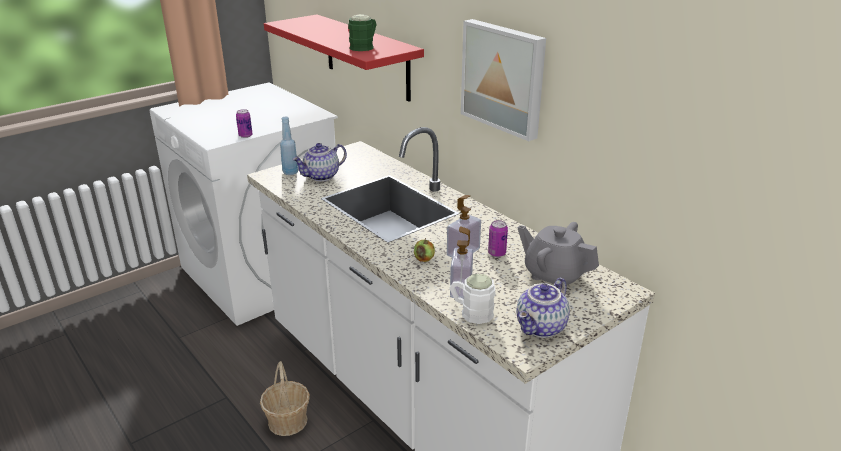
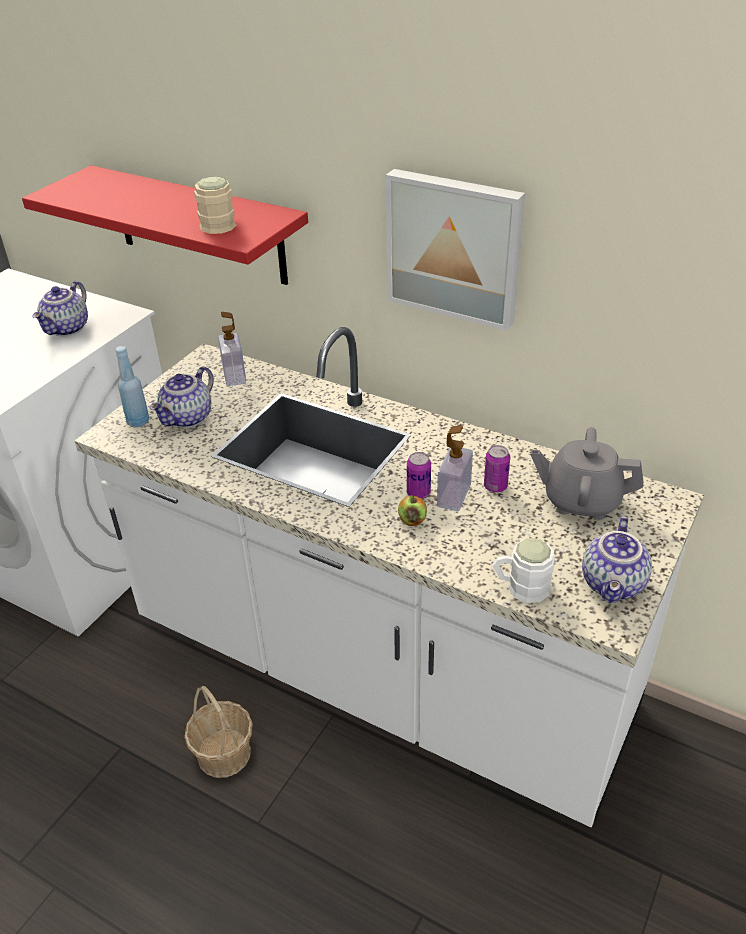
camera: 20 degrees left, 10 degrees up
can [236,109,253,138] -> can moved to [407,452,431,499]
green mug [348,14,377,51] -> beige mug [194,177,237,234]
soap dispenser [450,226,473,299] -> soap dispenser moved to [218,312,246,386]
none -> teapot [33,281,88,336]

